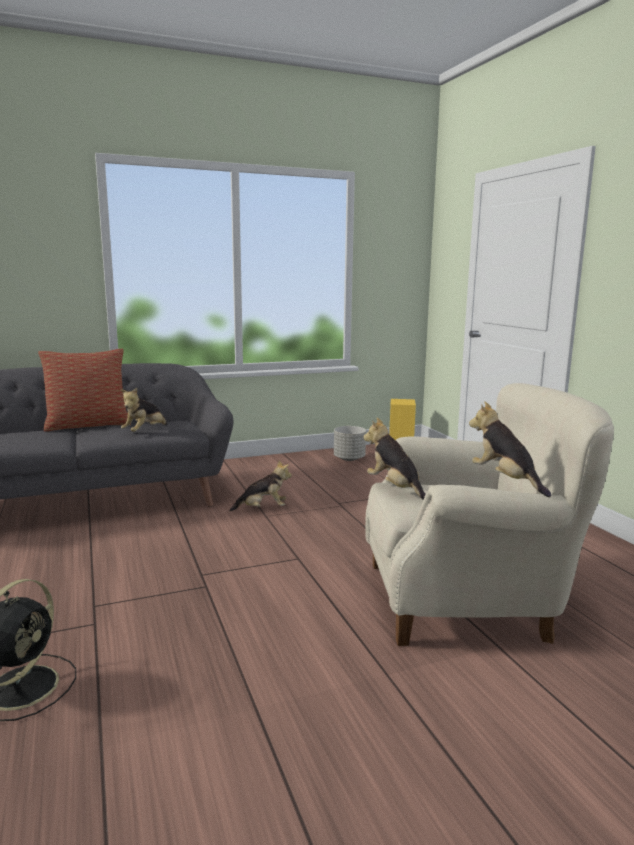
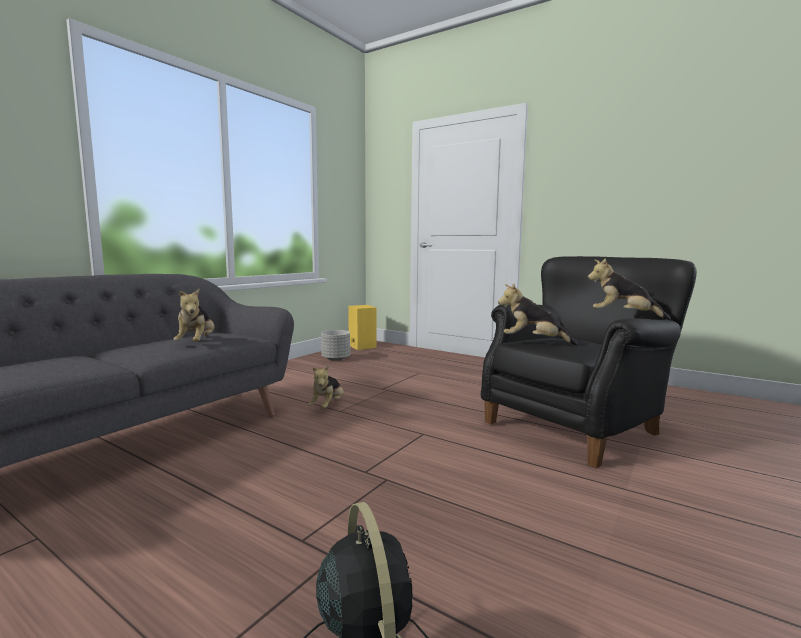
camera: 35 degrees left, 5 degrees down
pillow [38,349,131,432] -> none
plush toy [229,460,292,511] -> plush toy turned 150 degrees clockwise [308,365,343,409]
beige armchair [365,383,614,646] -> black armchair [481,256,697,468]

